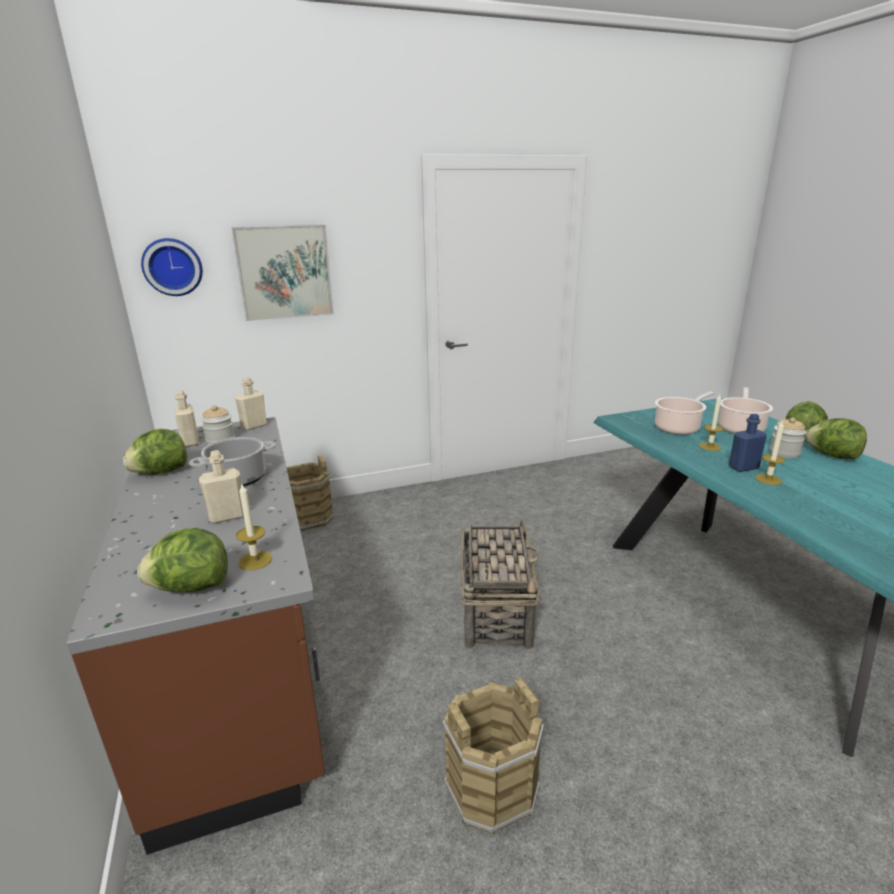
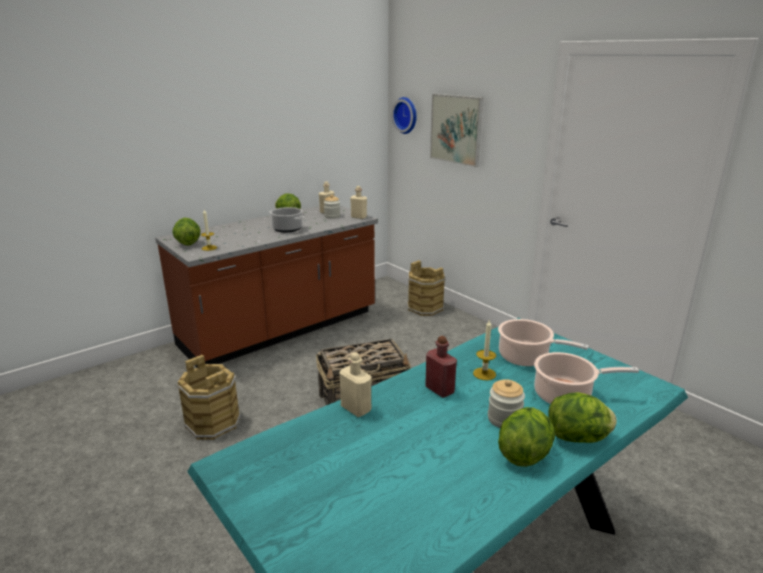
camera: 70 degrees right, 0 degrees up
beige bottle [199,450,244,523] -> beige bottle moved to [339,352,371,417]
blue bottle [729,414,767,472] -> red bottle [425,336,457,398]
candle [756,420,785,485] -> none

